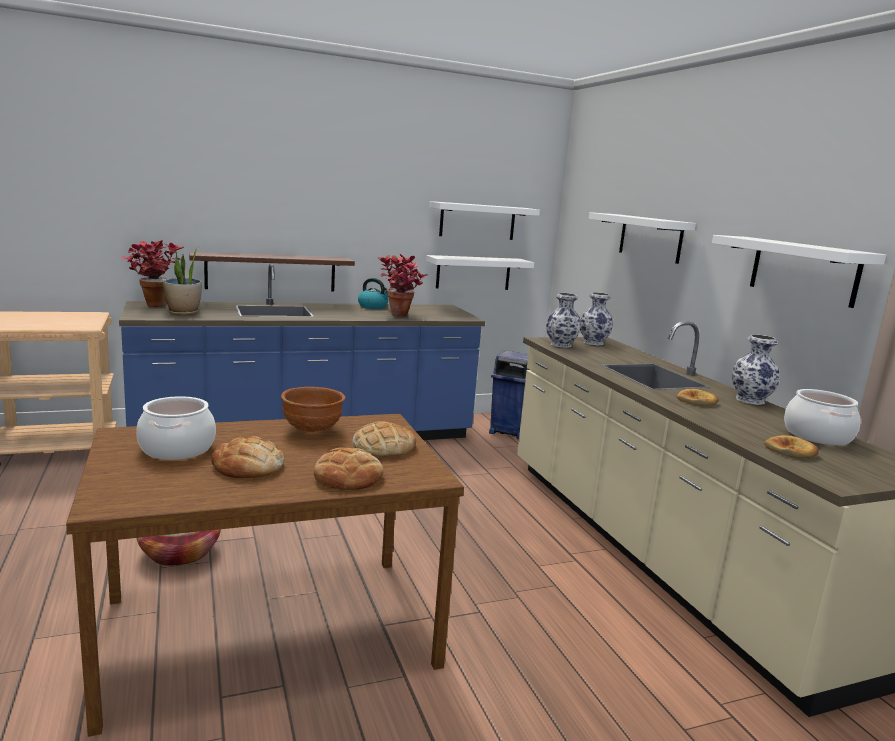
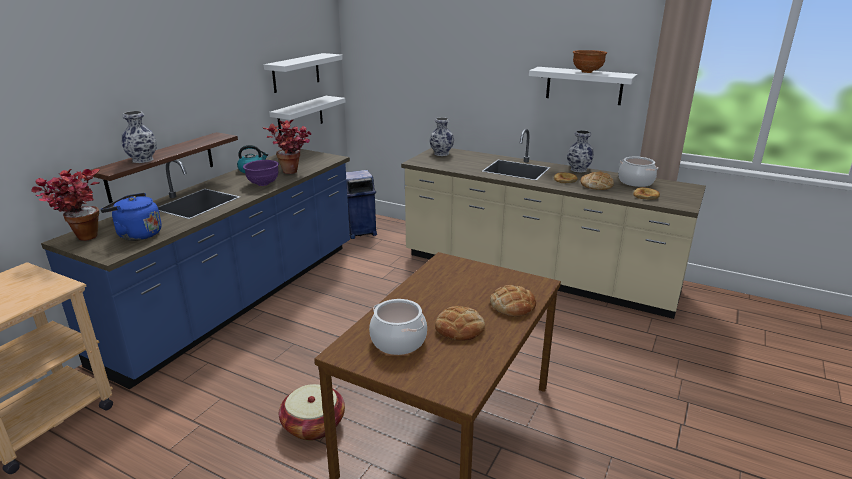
camera: 40 degrees left, 10 degrees up
potted plant [163,247,202,315] -> blue kettle [100,193,161,241]
brown bowl [281,387,345,434] -> brown bowl moved to [573,50,607,73]
bread [352,421,416,457] -> bread moved to [580,172,614,190]
vase [546,293,581,348] -> vase moved to [122,111,156,163]
white shelf [589,212,696,264] -> none
none -> purple bowl [243,160,279,186]

